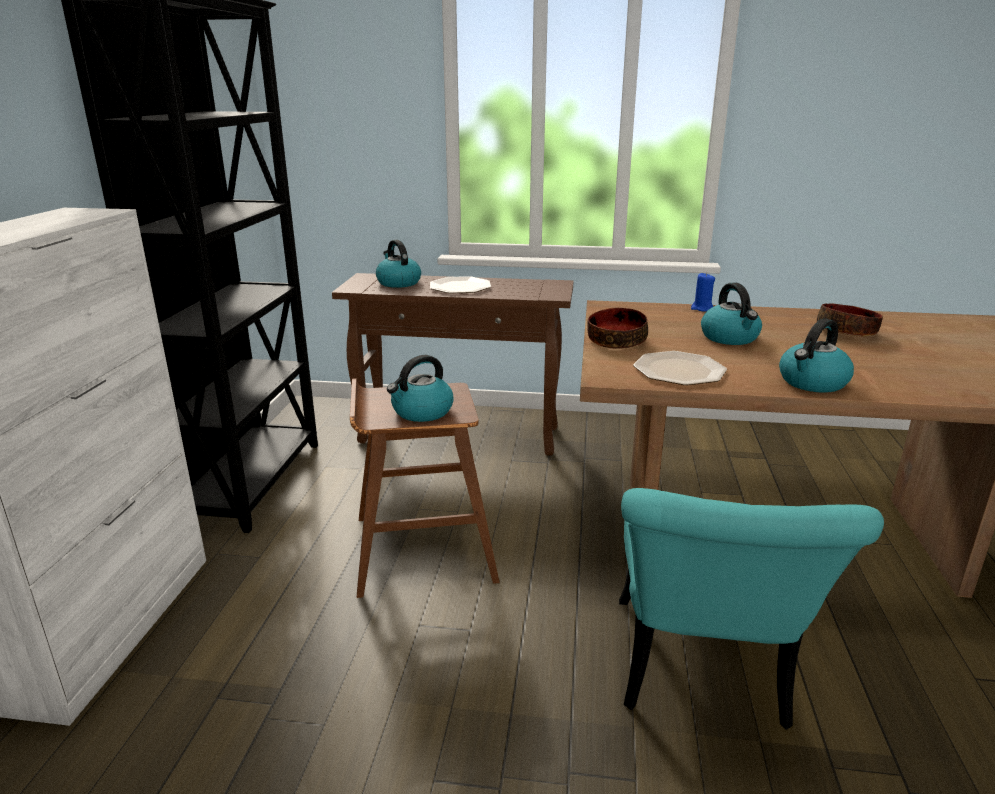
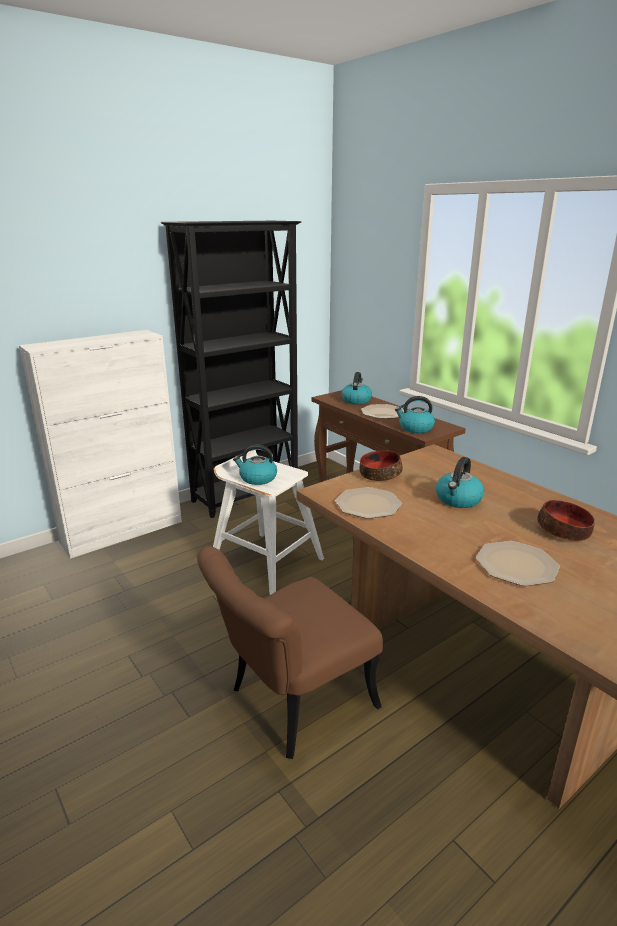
camera: 45 degrees right, 0 degrees up
brown stool [350,378,500,598] -> white stool [213,450,324,595]
turquoise chair [619,488,884,730] -> brown chair [197,546,383,759]
blue candle [691,273,715,311] -> none
kettle [779,319,854,393] -> kettle moved to [395,396,435,433]
none -> plate [476,541,560,586]

